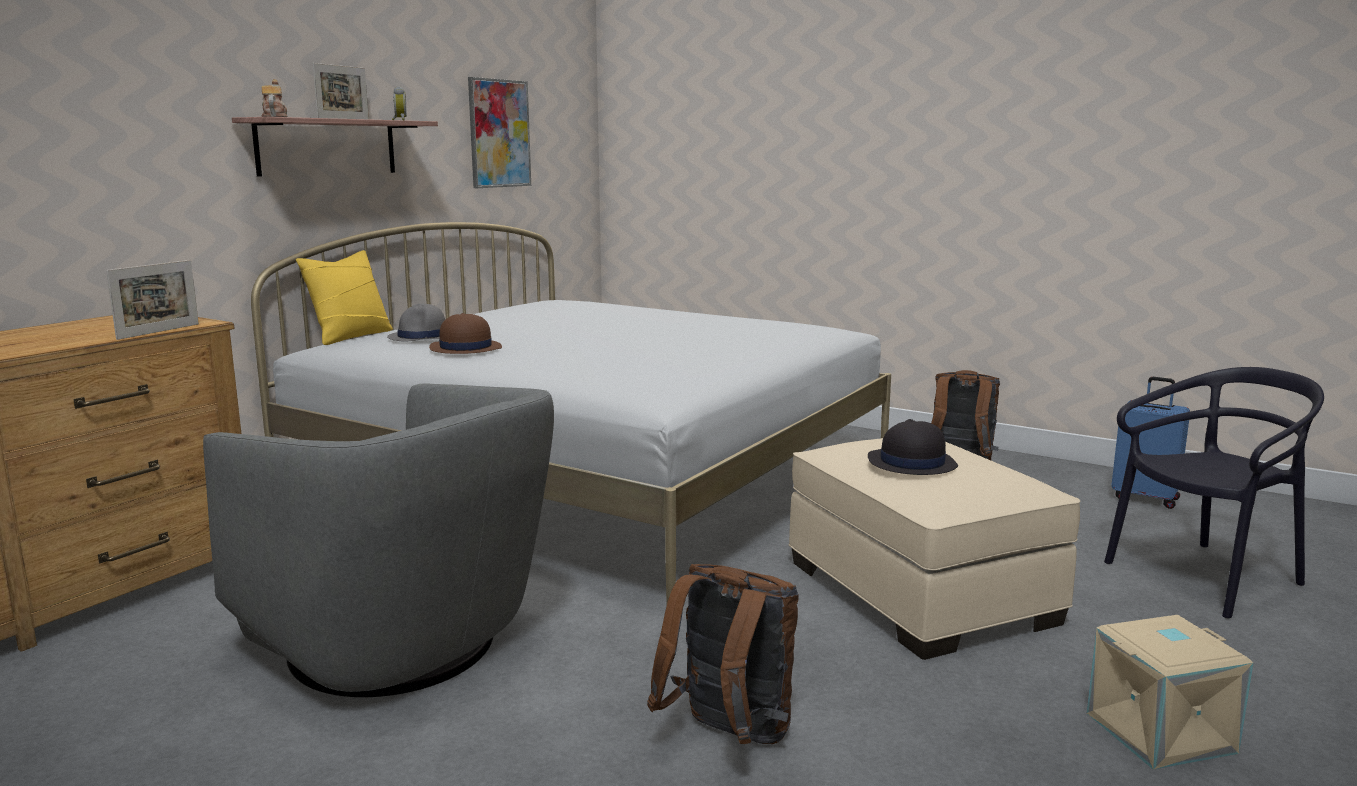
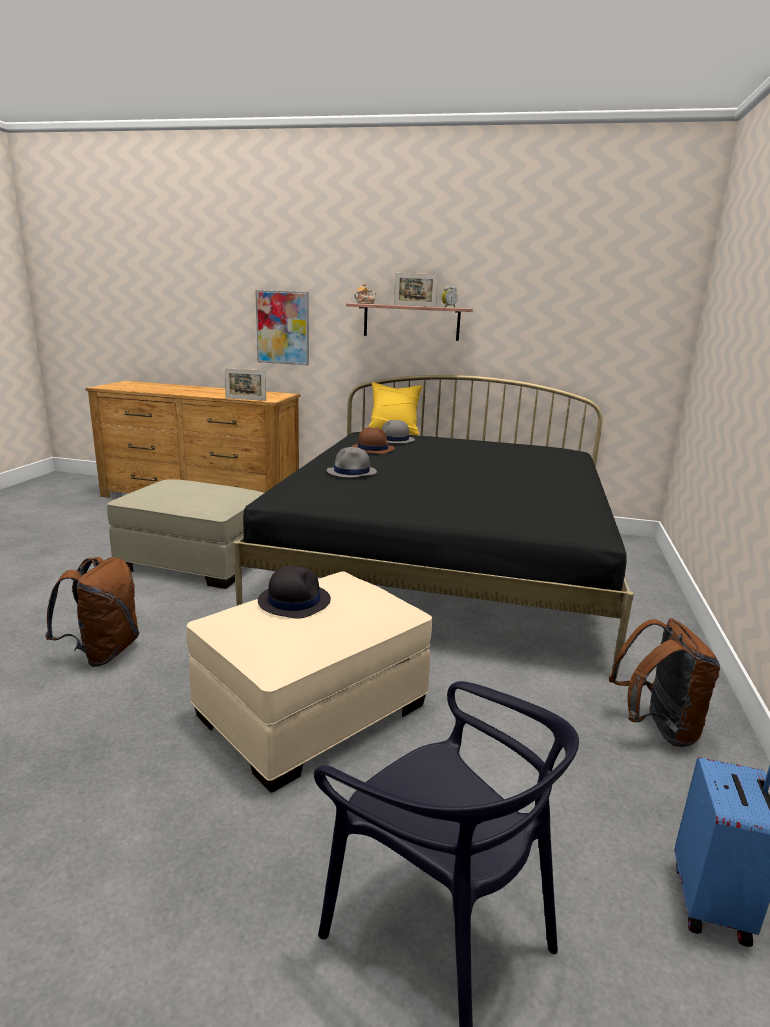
camera: 70 degrees right, 5 degrees up
grey armchair [203,384,554,697] -> beige ottoman [107,479,264,589]
white bed [251,222,891,602] -> black bed [233,375,634,679]
picture [468,77,531,188] -> picture moved to [255,290,309,365]
beige storage box [1087,615,1253,770] -> none
none -> grey hat [327,447,377,478]

